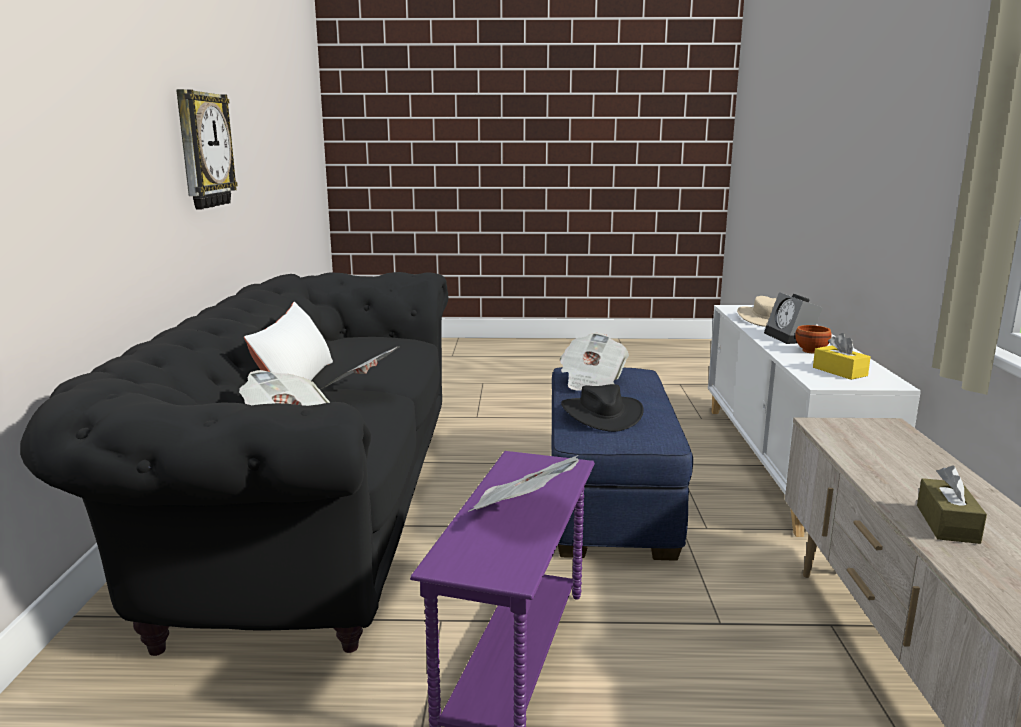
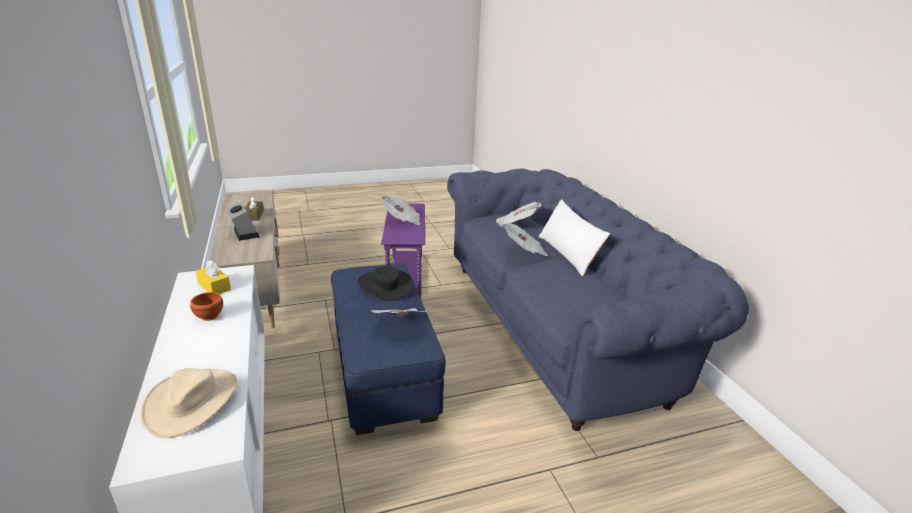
camera: 160 degrees right, 10 degrees up
black sofa [20,272,448,656] -> blue sofa [447,169,749,431]
wall clock [176,89,238,210] -> none
alarm clock [764,292,823,344] -> alarm clock moved to [227,202,260,241]

